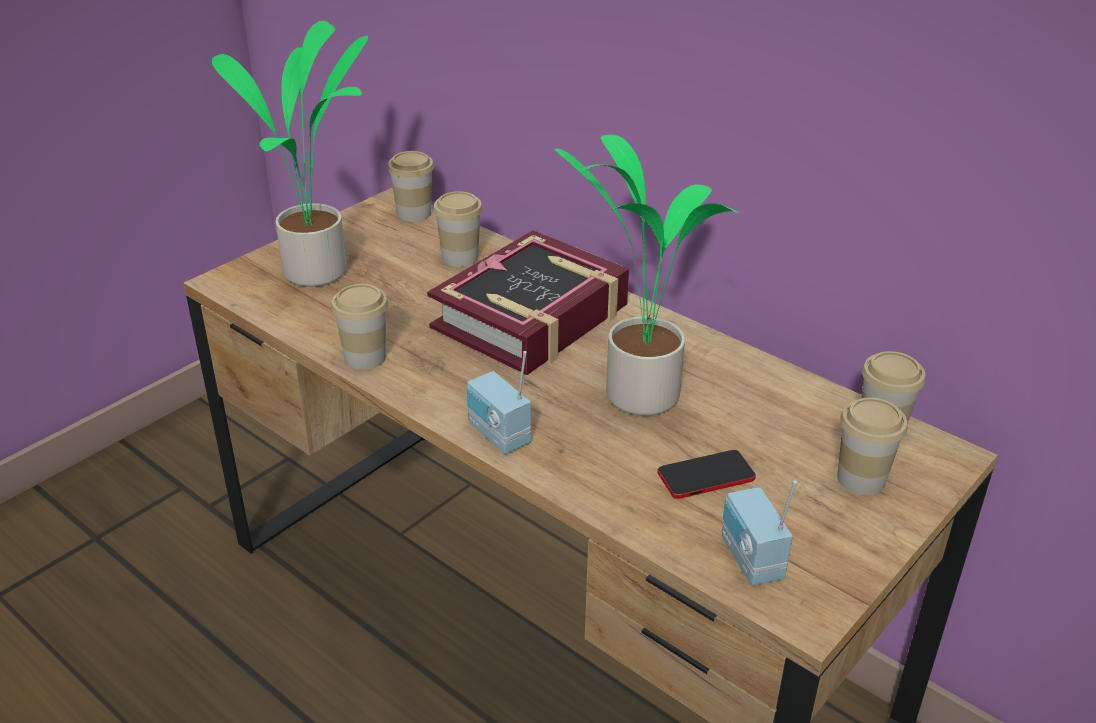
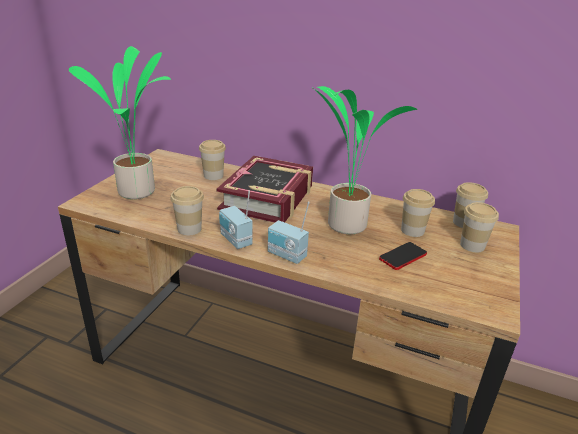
camera: 20 degrees left, 5 degrees down
cup [388,151,434,222] -> cup moved to [401,189,435,237]
radio [722,480,797,586] -> radio moved to [219,190,253,249]

